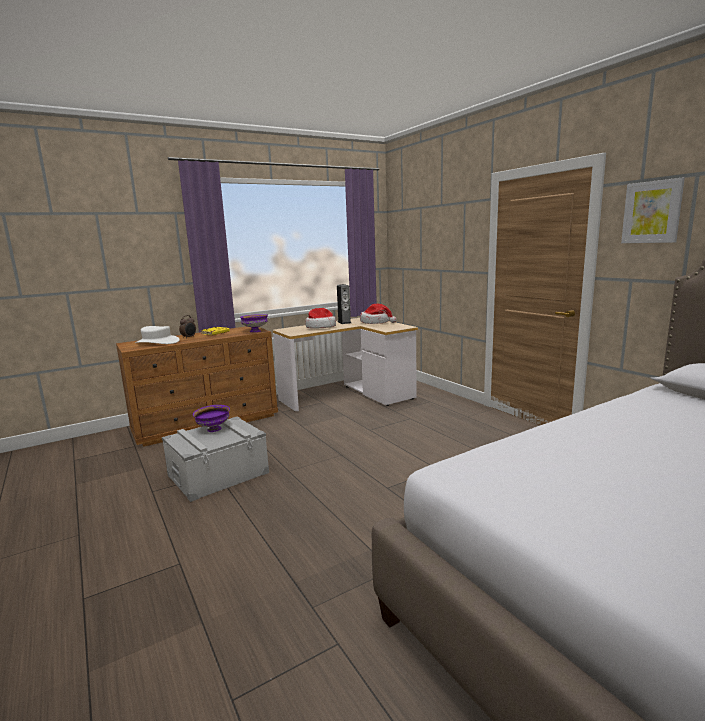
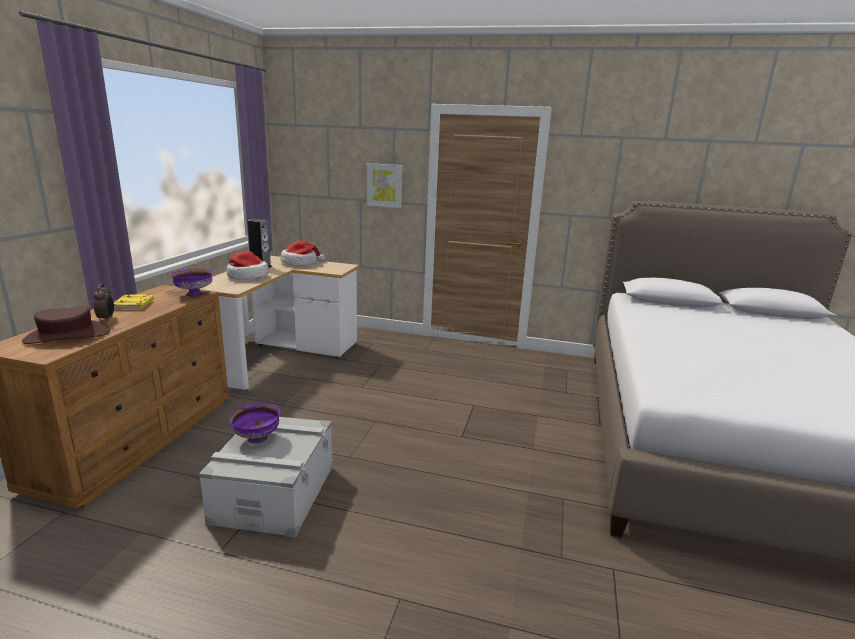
camera: 45 degrees left, 5 degrees up
white hat [135,326,180,344] -> brown hat [22,306,110,344]
picture [621,178,685,243] -> picture moved to [367,163,402,208]

